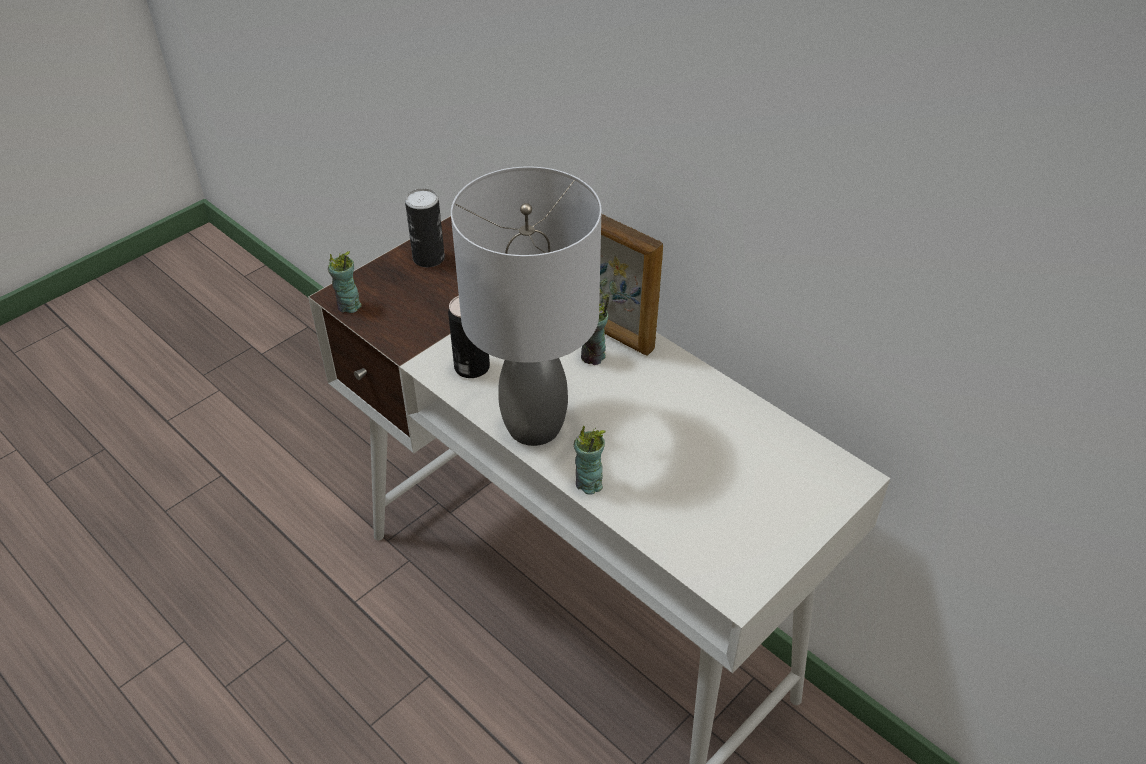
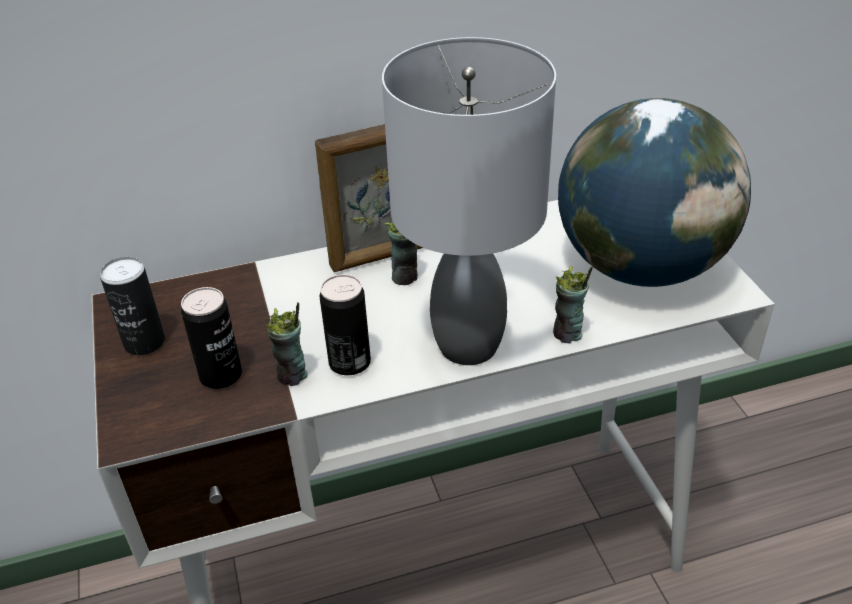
camera: 60 degrees left, 5 degrees down
cup [328,251,362,313] -> cup moved to [266,302,308,386]
none -> can [181,287,242,389]
none -> globe [558,98,751,287]

